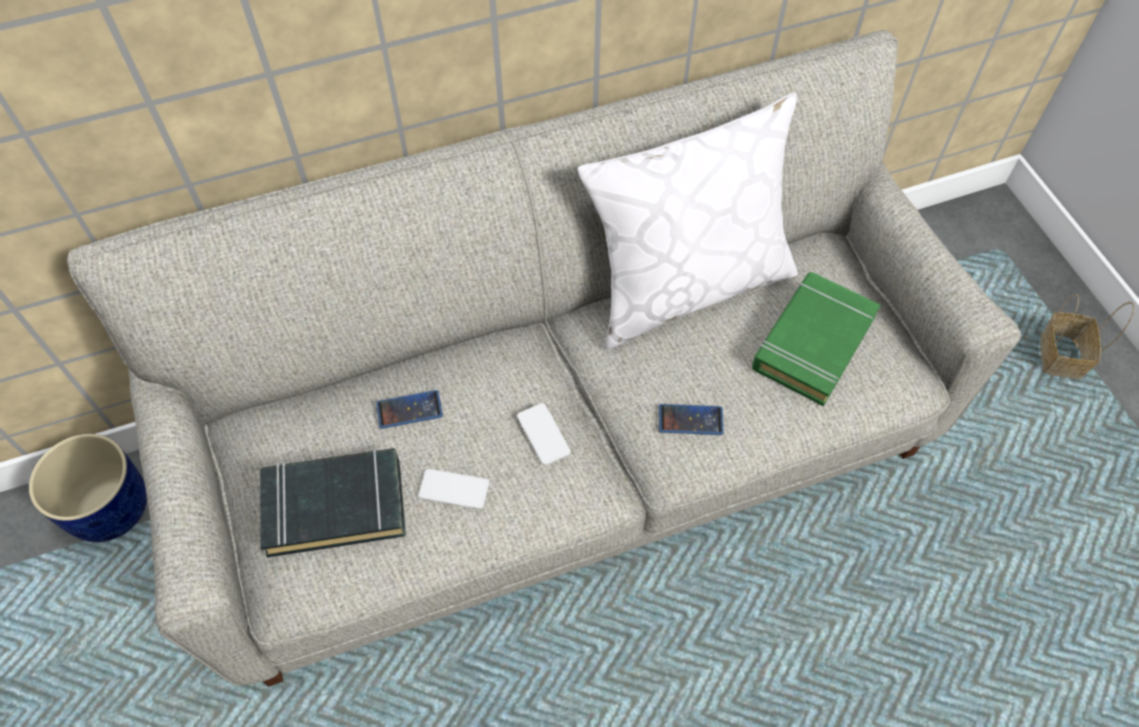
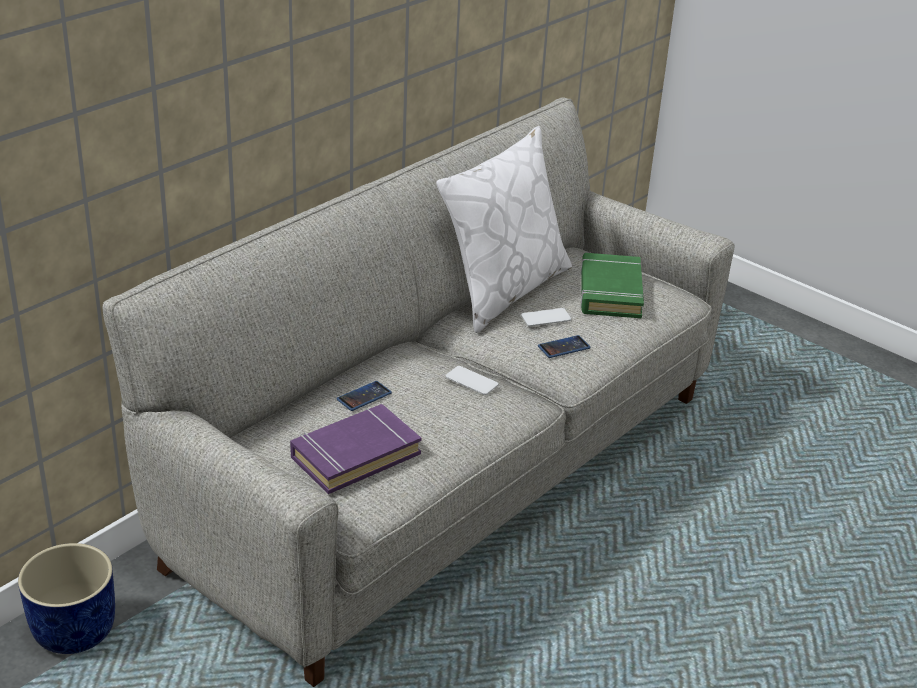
camera: 30 degrees left, 25 degrees down
black book [260,448,406,558] -> purple book [290,404,421,494]
phone [418,469,489,509] -> phone moved to [521,308,571,326]
basket [1040,294,1135,379] -> none

